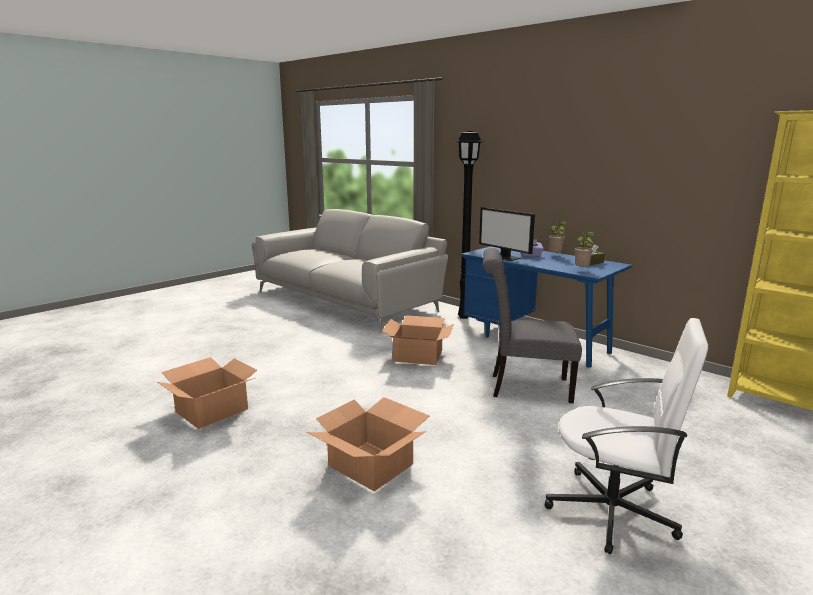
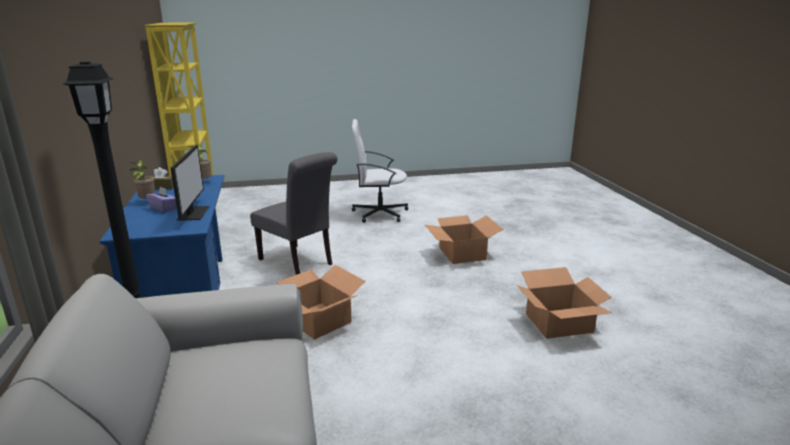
camera: 145 degrees left, 5 degrees up
white office chair [545,318,708,554] -> white office chair turned 60 degrees counterclockwise [352,119,408,223]

